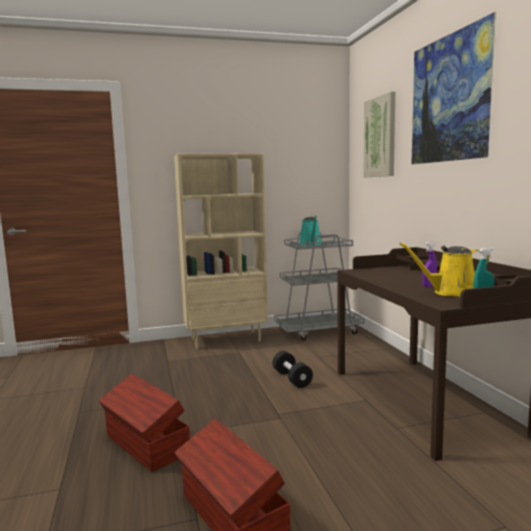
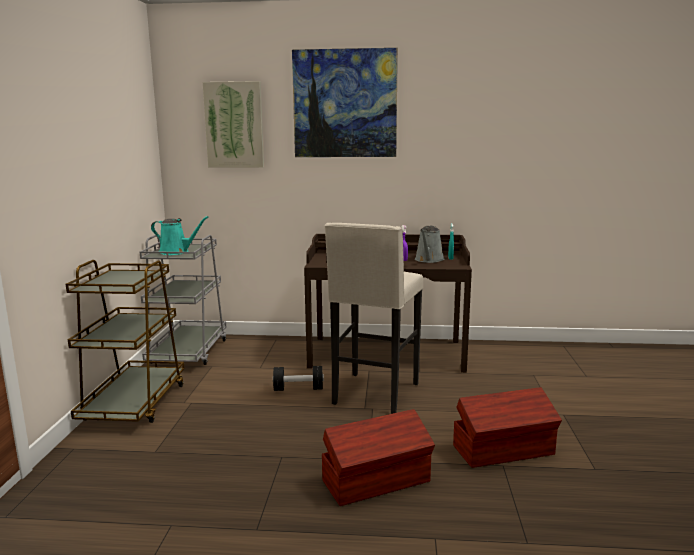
camera: 70 degrees left, 5 degrees up
beige bookcase [174,153,268,349] -> brown cart [66,260,185,423]
yellow watering can [399,243,489,297] -> grey watering can [415,226,445,263]
none -> beige stool [324,223,423,414]

